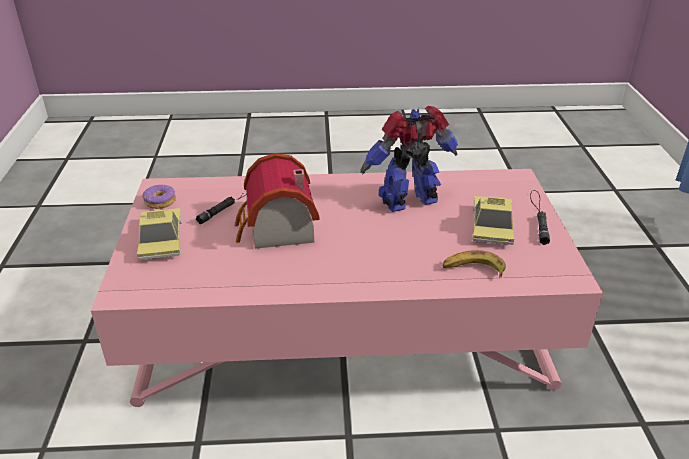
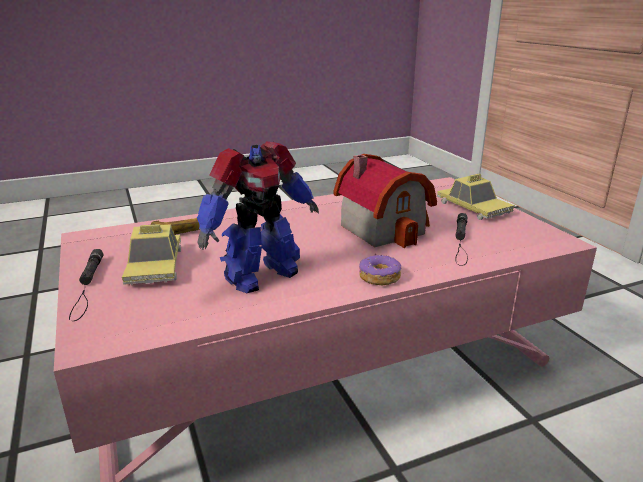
camera: 160 degrees right, 10 degrees down
donut [142,185,176,209] -> donut moved to [359,254,402,285]

